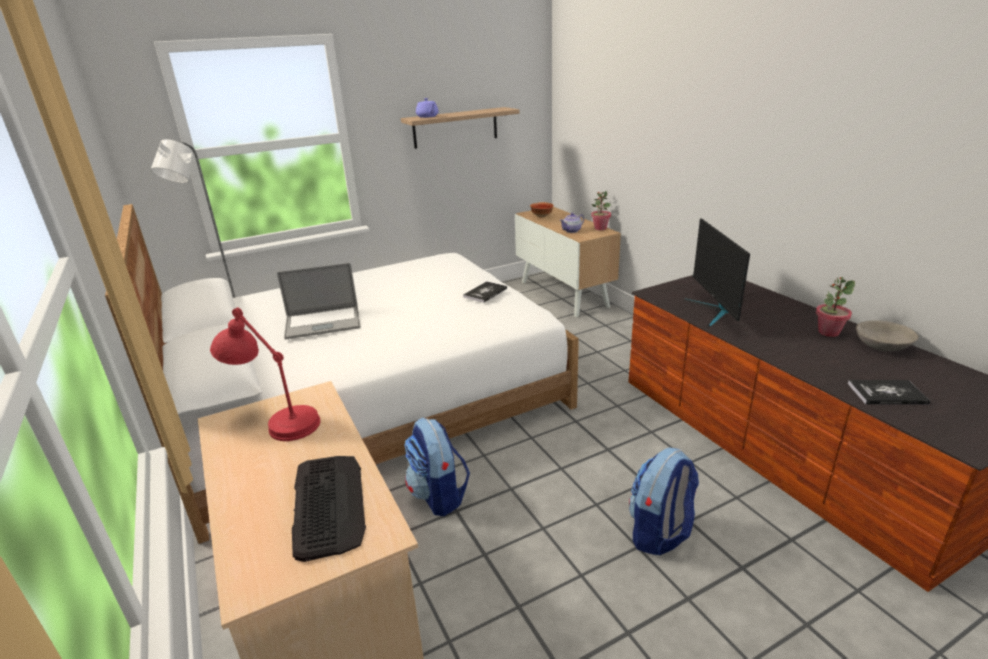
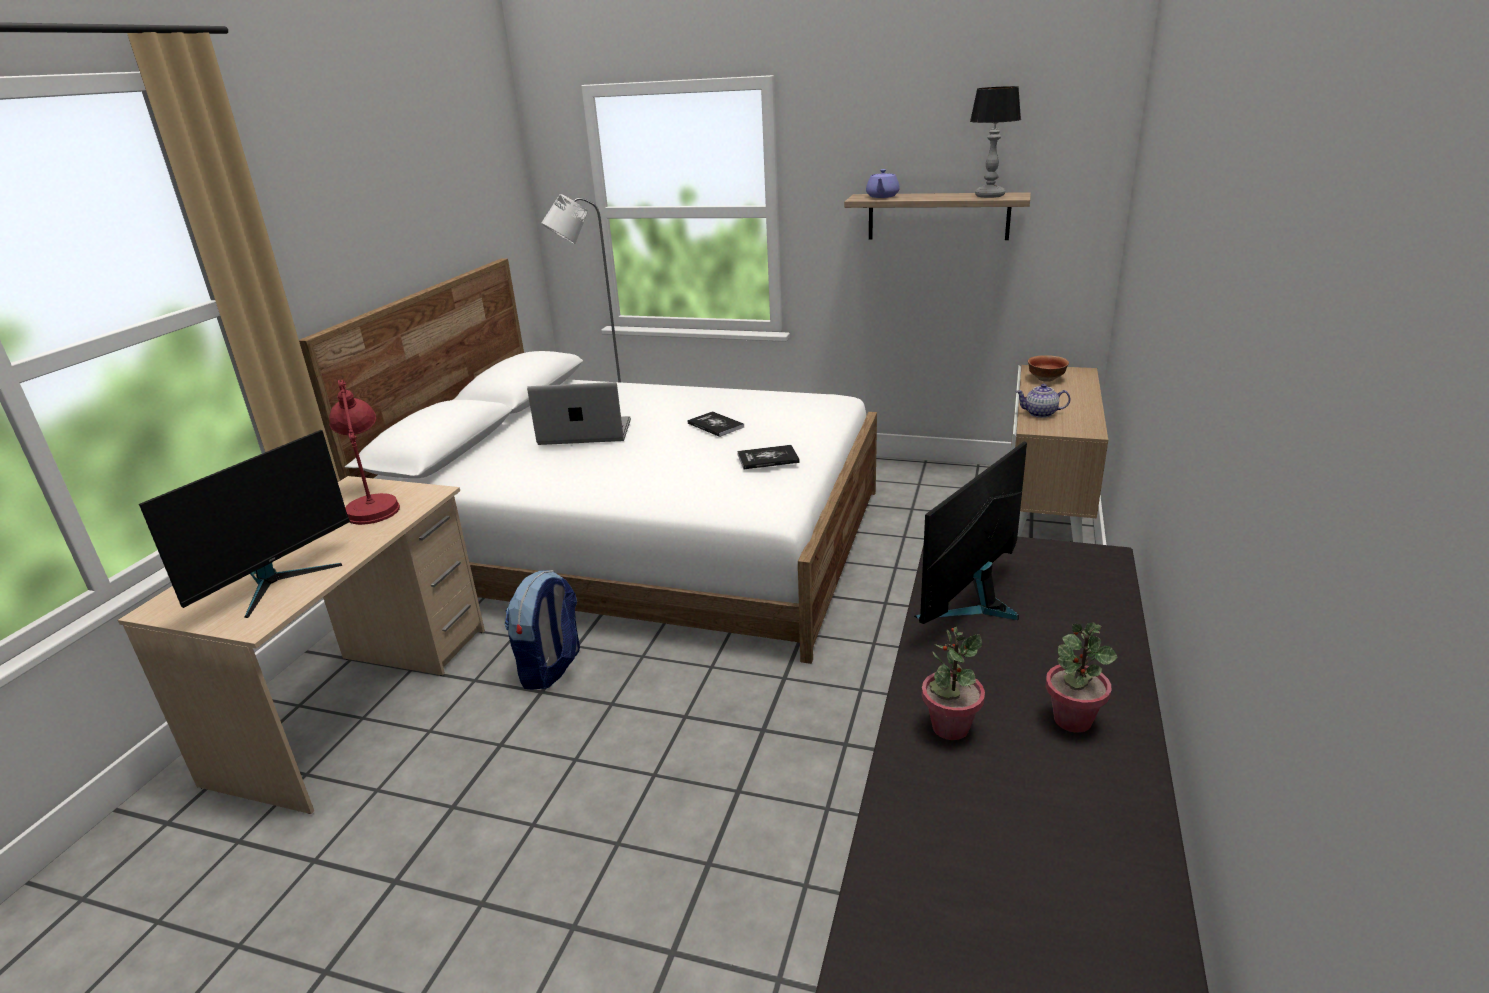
camera: 45 degrees right, 0 degrees up
laptop [277,263,360,339] -> laptop turned 150 degrees clockwise [527,382,631,445]
keyboard [292,456,366,562] -> monitor [139,430,350,618]
potted plant [591,191,611,230] -> potted plant moved to [921,627,985,740]
backpack [629,447,699,556] -> none
book [848,380,930,405] -> book moved to [688,411,744,437]
grey bowl [856,320,919,351] -> none
none -> table lamp [970,86,1021,198]

